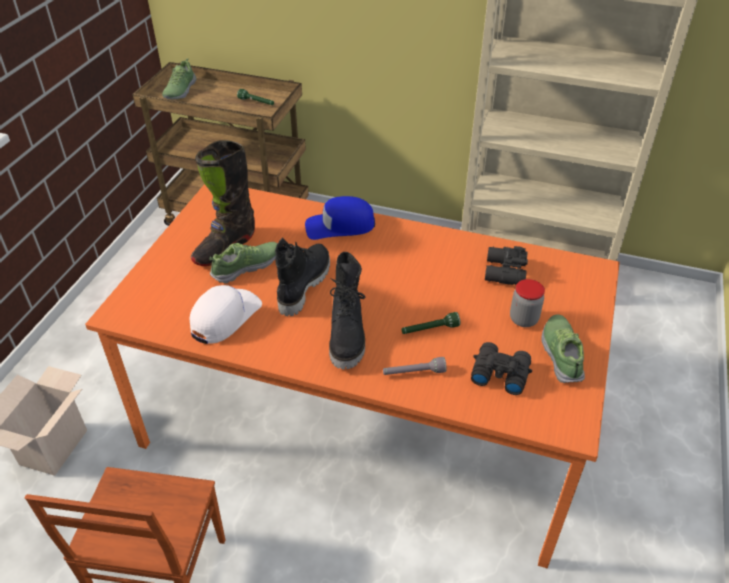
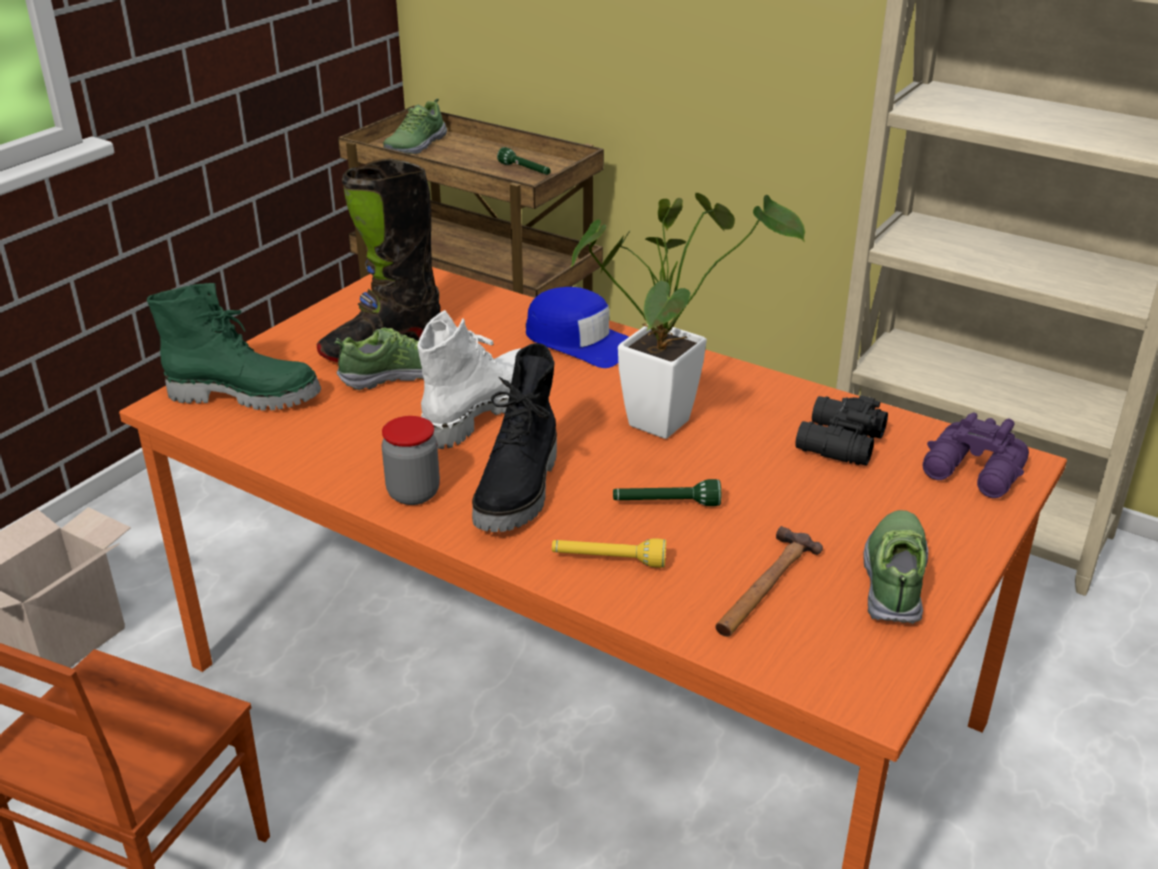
camera: 15 degrees right, 10 degrees down
white cap [190,285,262,344] -> none
black boot [275,237,330,316] -> white boot [417,310,521,449]
blue cap [305,196,375,240] -> blue cap turned 150 degrees counterclockwise [526,287,629,368]
grey flashlight [383,357,447,375] -> yellow flashlight [552,538,666,568]
black binoculars [471,342,532,395] -> hammer [715,526,823,637]
jar [510,279,545,327] -> jar moved to [381,416,440,505]
none -> green boot [147,283,321,411]
none -> potted plant [571,193,805,439]
none -> purple binoculars [923,413,1029,498]

